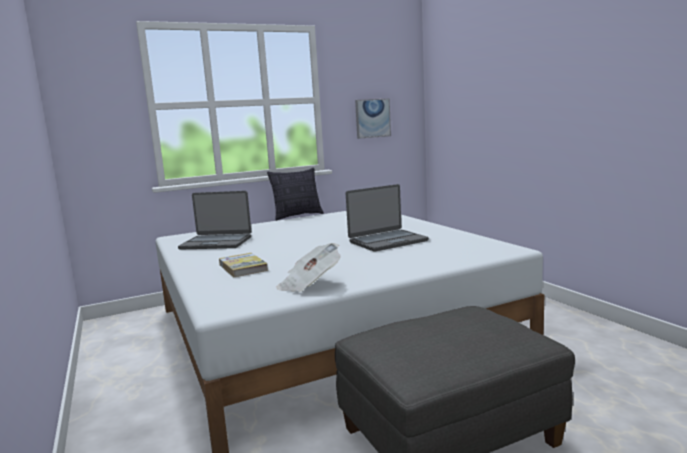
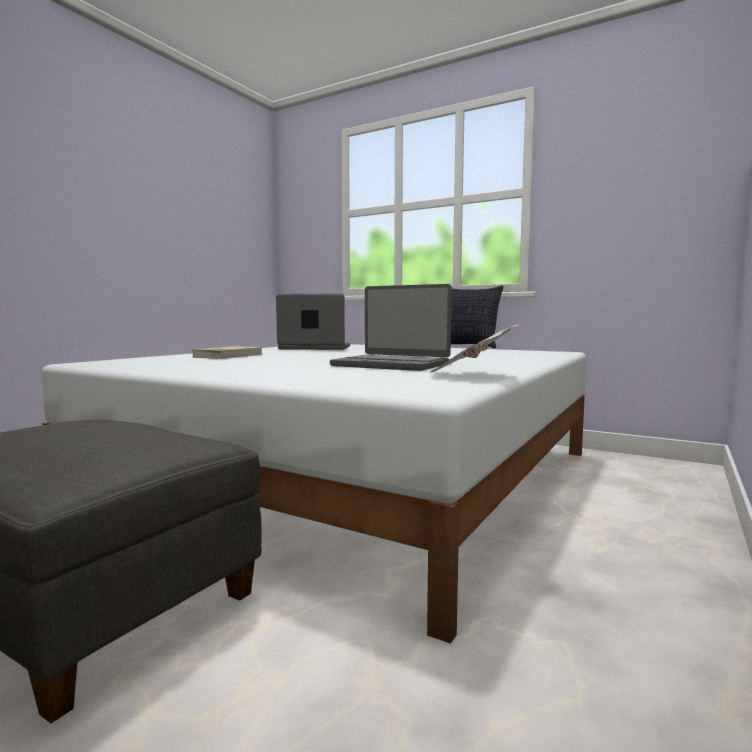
camera: 55 degrees right, 5 degrees down
laptop [178,191,251,250] -> laptop turned 120 degrees clockwise [276,293,350,350]
newspaper [277,243,341,292] -> newspaper moved to [429,324,519,373]
picture [355,99,391,139] -> none

